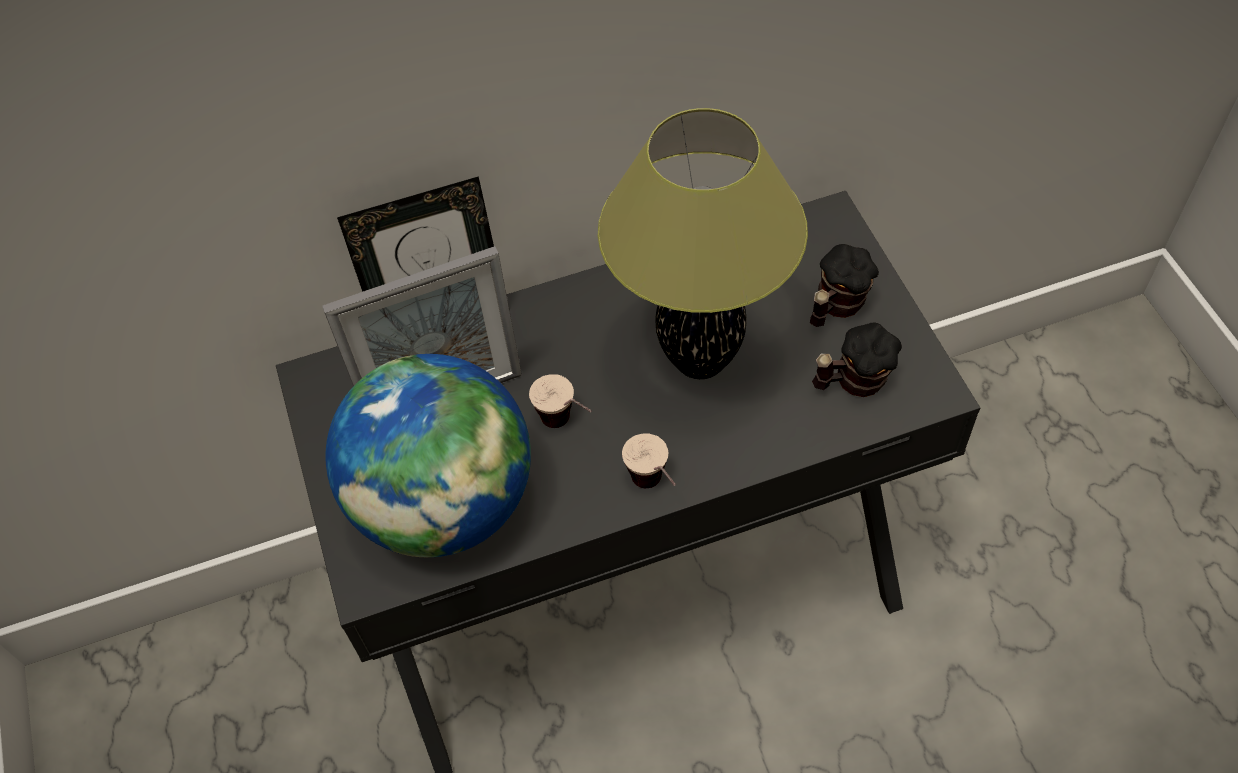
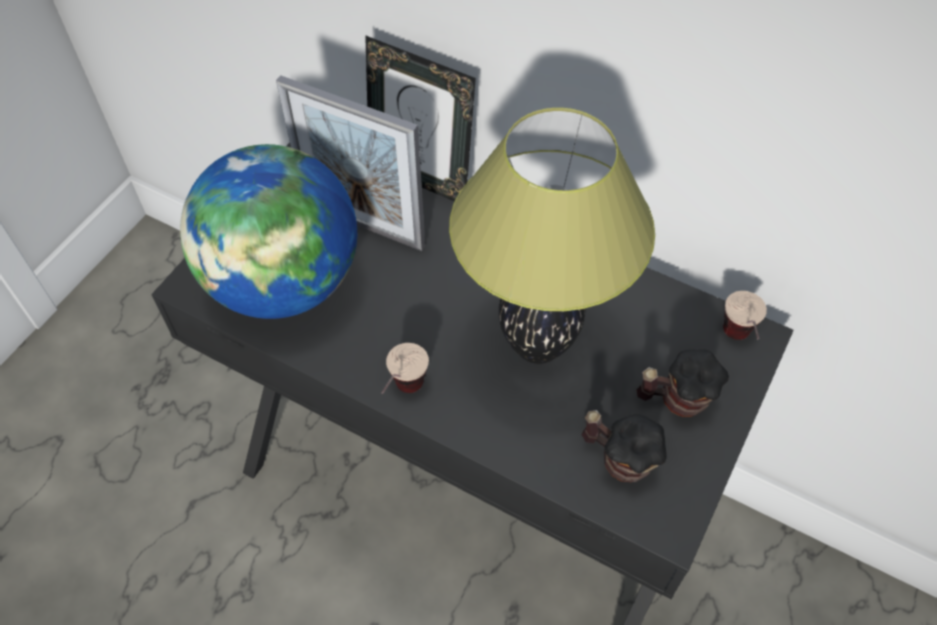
camera: 45 degrees right, 0 degrees up
cup [529,374,592,428] -> cup moved to [723,291,767,340]

